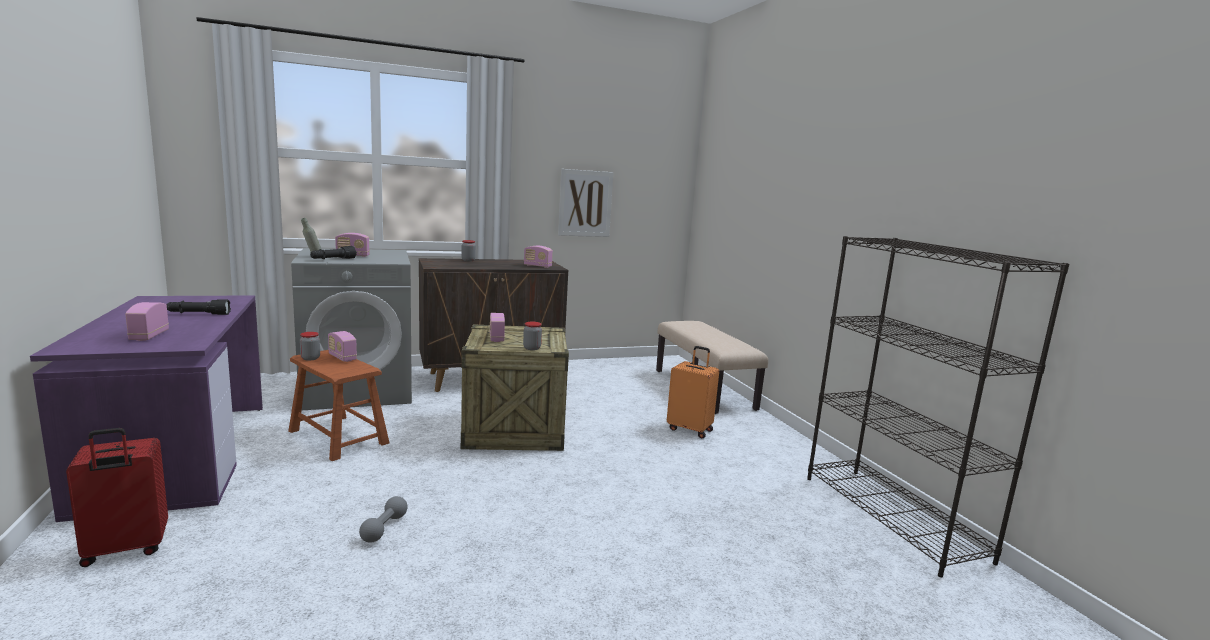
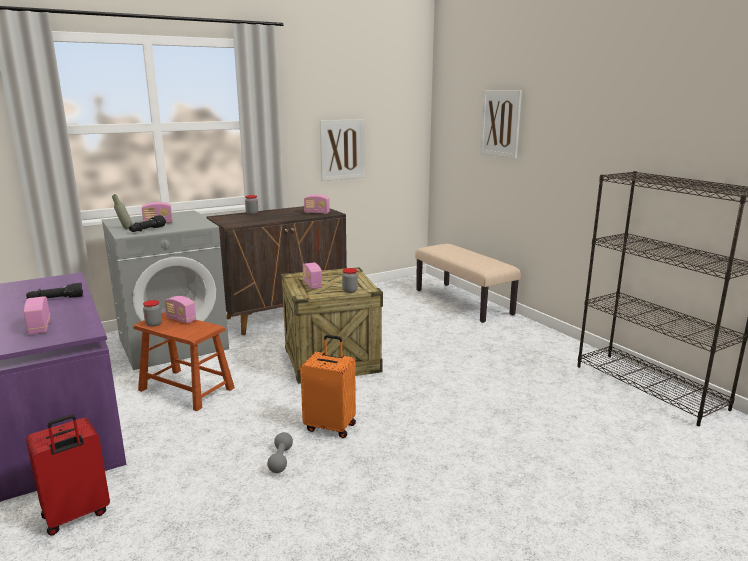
camera: 10 degrees left, 5 degrees up
orange suitcase [667,346,719,438] -> orange suitcase moved to [300,335,356,438]
none -> picture [480,91,522,158]

